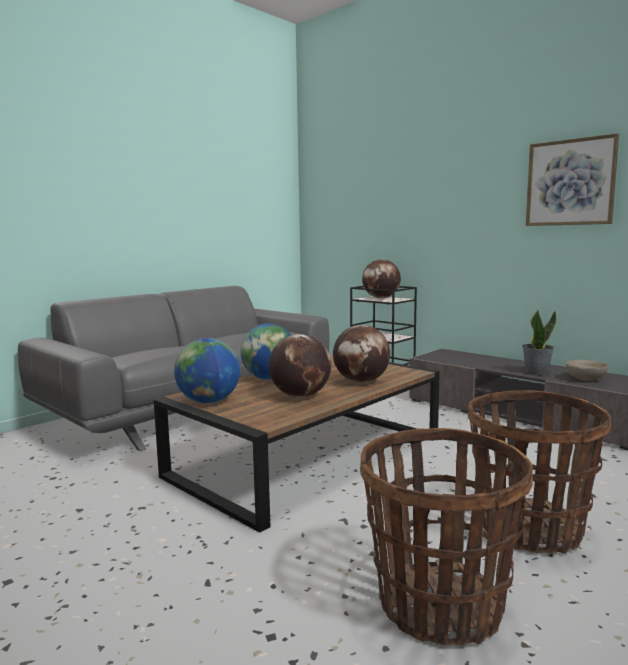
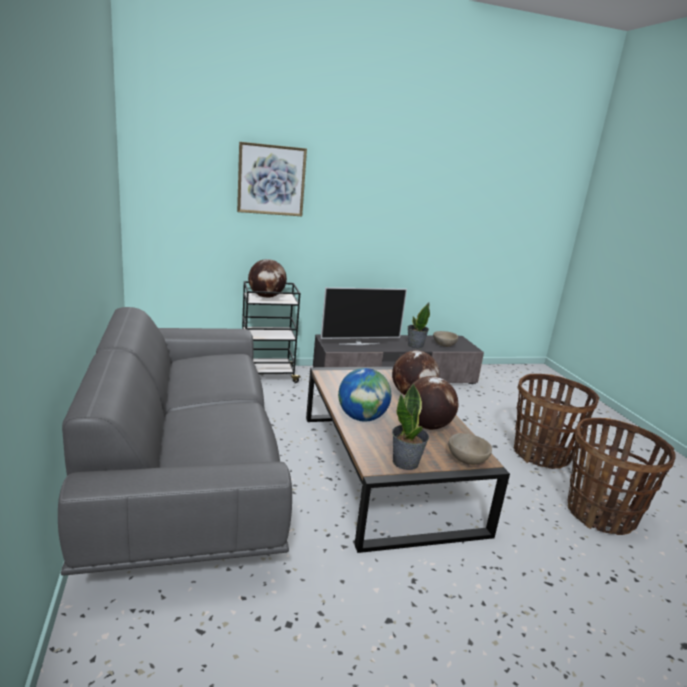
camera: 60 degrees left, 10 degrees up
globe [174,338,240,403] -> potted plant [392,383,429,470]
picture [526,133,619,226] -> picture moved to [237,142,307,216]
none -> television [321,287,407,345]
none -> beige bowl [448,433,492,465]

